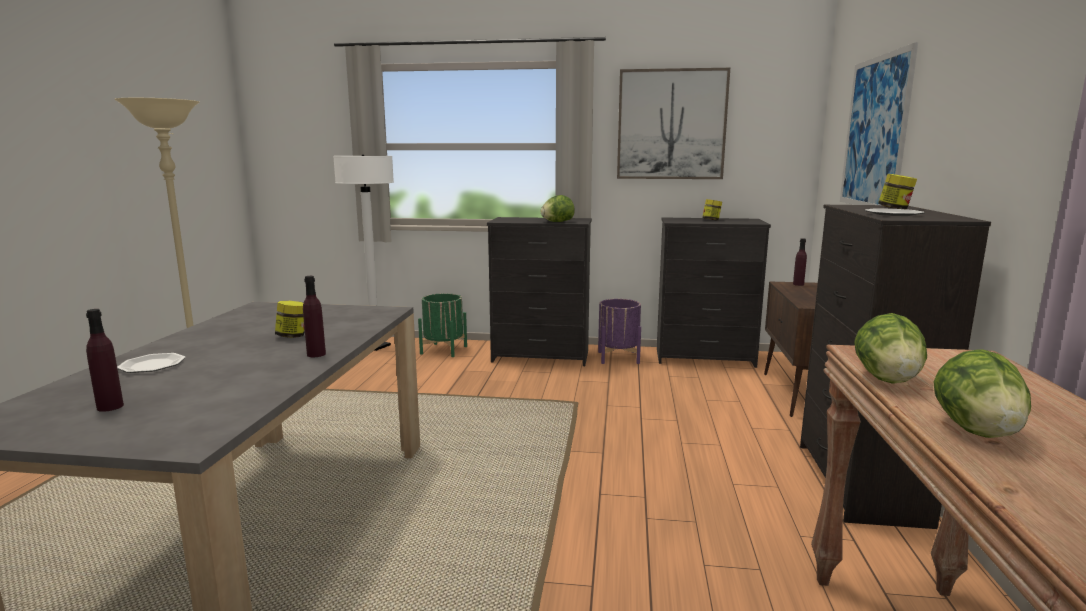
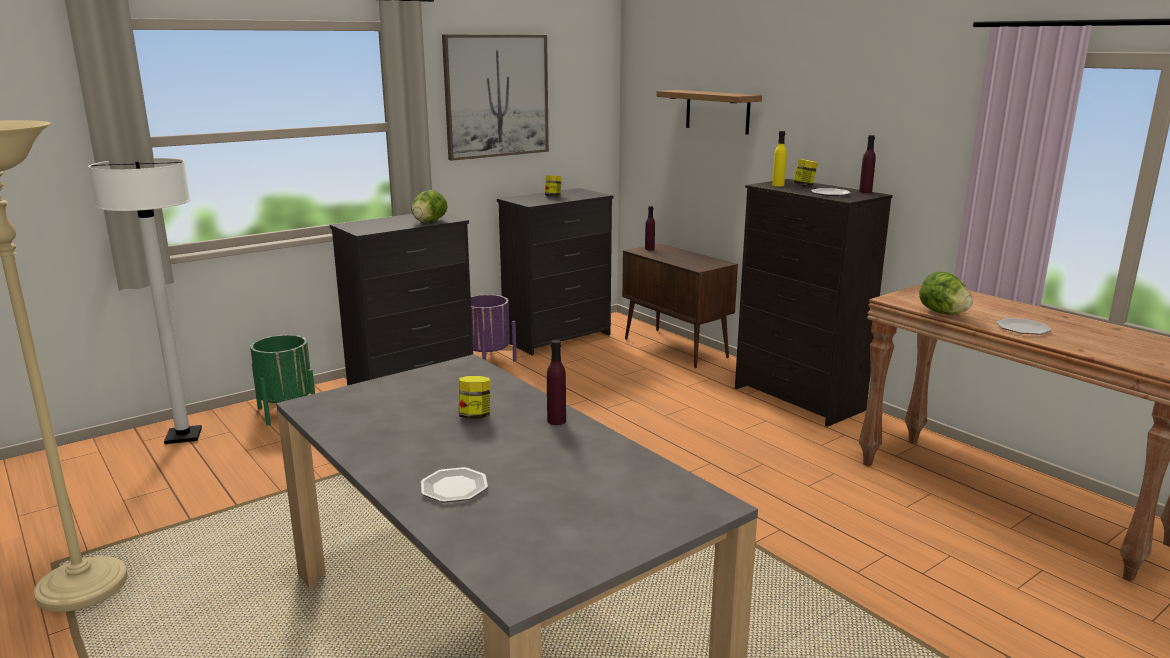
camera: 45 degrees left, 5 degrees up
purple bottle [86,309,124,412] -> purple bottle moved to [859,135,876,193]
picture [840,42,918,205] -> shelf [656,90,762,135]
lettuce [933,349,1031,438] -> plate [996,318,1051,335]
none -> yellow bottle [772,131,787,186]

